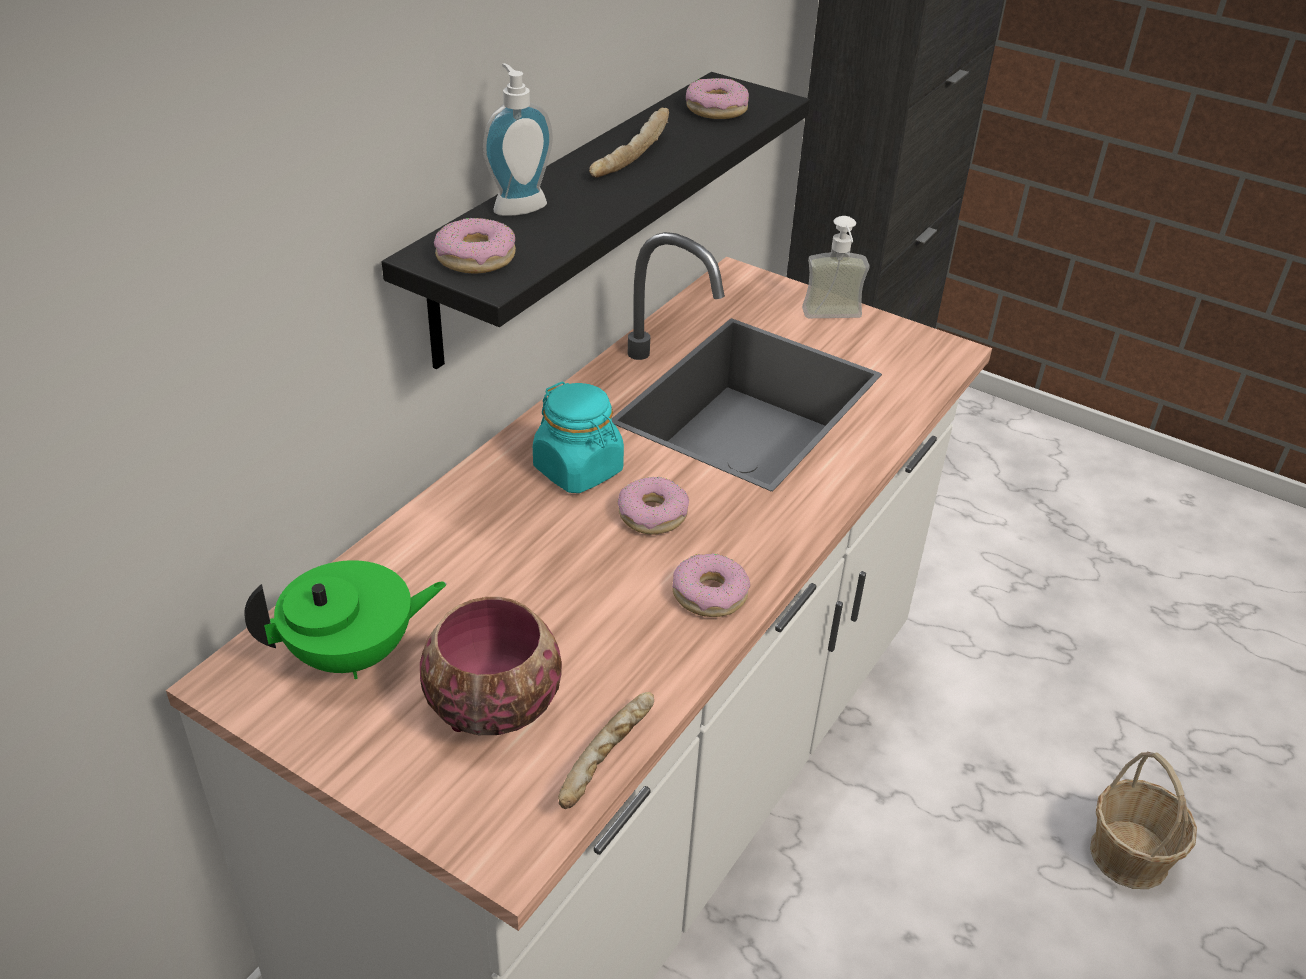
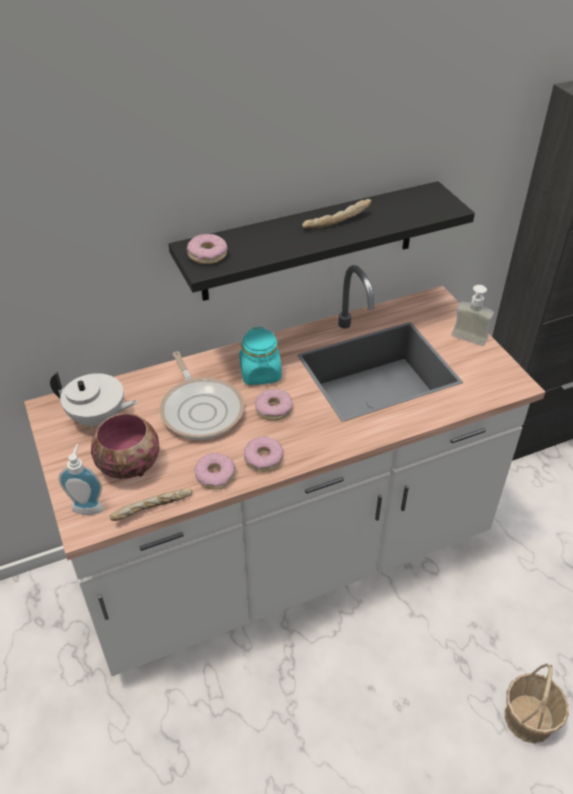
camera: 35 degrees right, 5 degrees up
green teapot [244,560,447,679] -> white teapot [50,372,138,429]
soap dispenser [483,63,553,216] -> soap dispenser moved to [59,444,104,515]
donut [686,78,749,119] -> donut moved to [194,453,235,490]
none -> frying pan [160,351,244,440]

